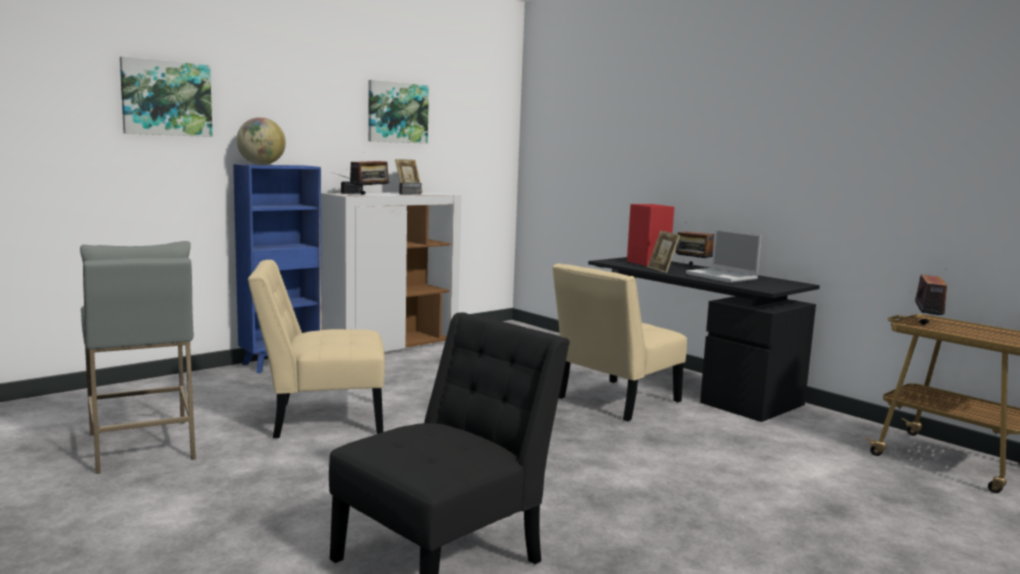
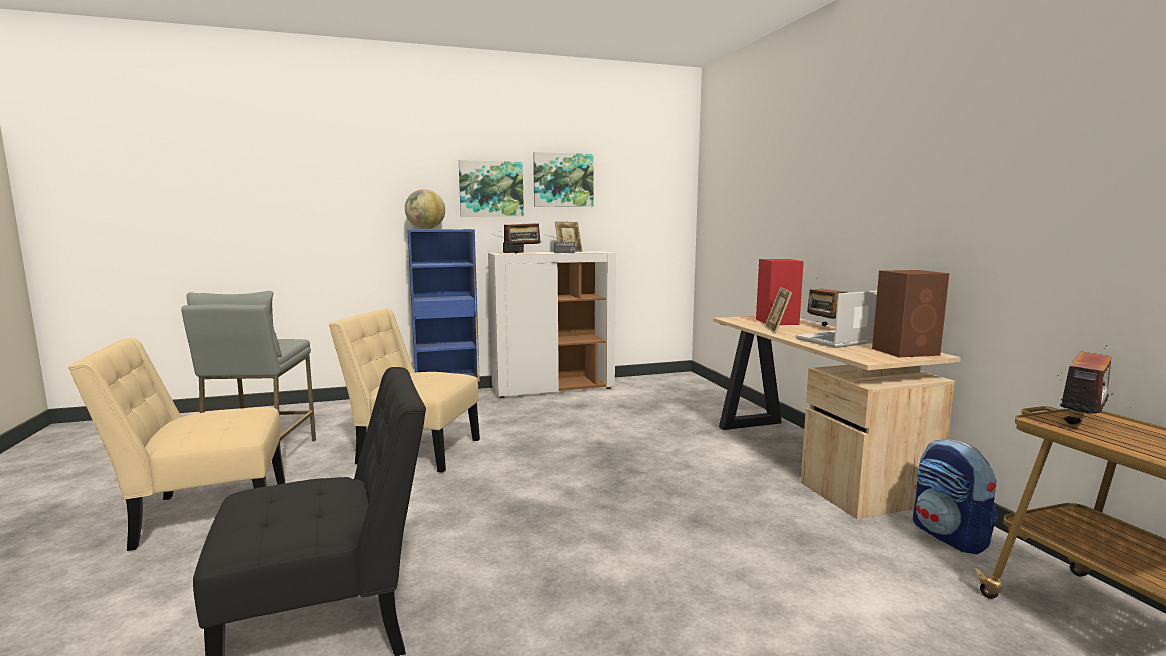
camera: 25 degrees right, 0 degrees up
picture [120,56,213,137] -> picture moved to [459,160,524,217]
beige chair [552,263,687,421] -> beige chair moved to [68,338,285,551]
black desk [588,257,820,422] -> beige desk [713,316,961,519]
laptop [686,229,761,283] -> laptop turned 75 degrees clockwise [796,290,877,348]
none -> brown speaker [872,270,949,357]
none -> backpack [913,439,997,554]

